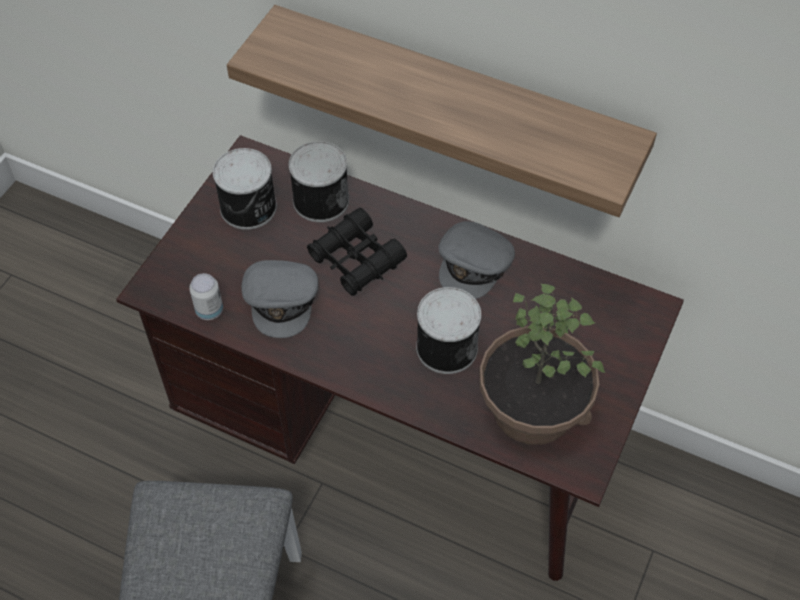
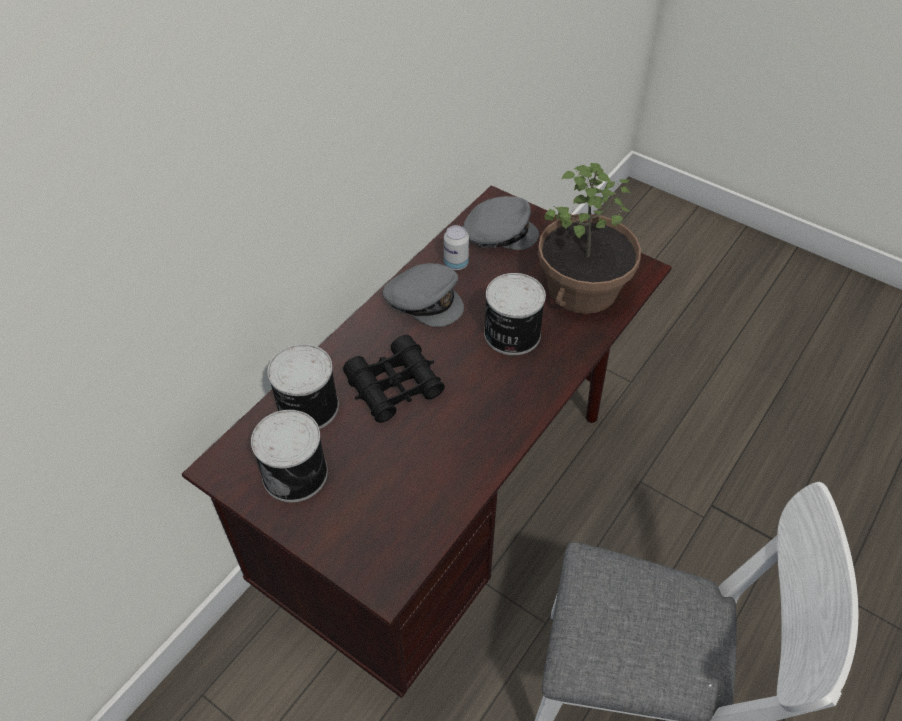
camera: 80 degrees left, 5 degrees down
can [189,273,223,320] -> can moved to [444,225,469,270]
shelf [227,5,657,217] -> none
grey cap [241,260,318,338] -> grey cap moved to [463,196,539,250]

